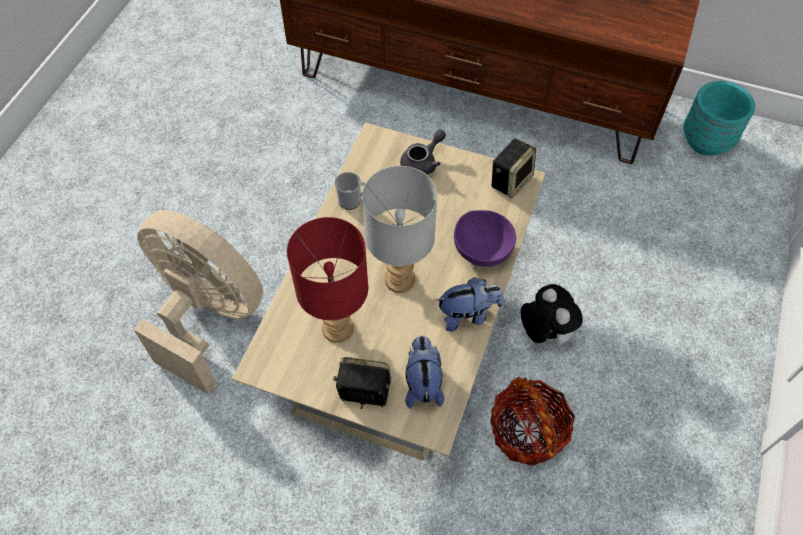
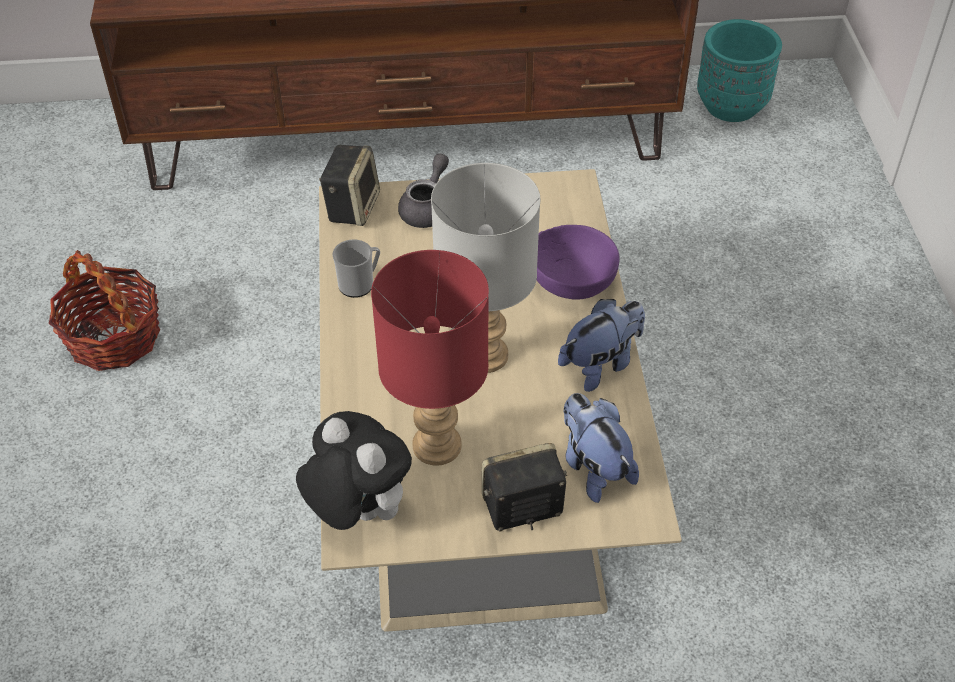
camera: 25 degrees left, 10 degrees down
beige fan [134,210,263,394] -> none
basket [490,377,575,466] -> basket moved to [49,250,161,371]
speaker [492,139,536,198] -> speaker moved to [319,145,380,226]
plush toy [521,284,583,345] -> plush toy moved to [296,411,412,530]

